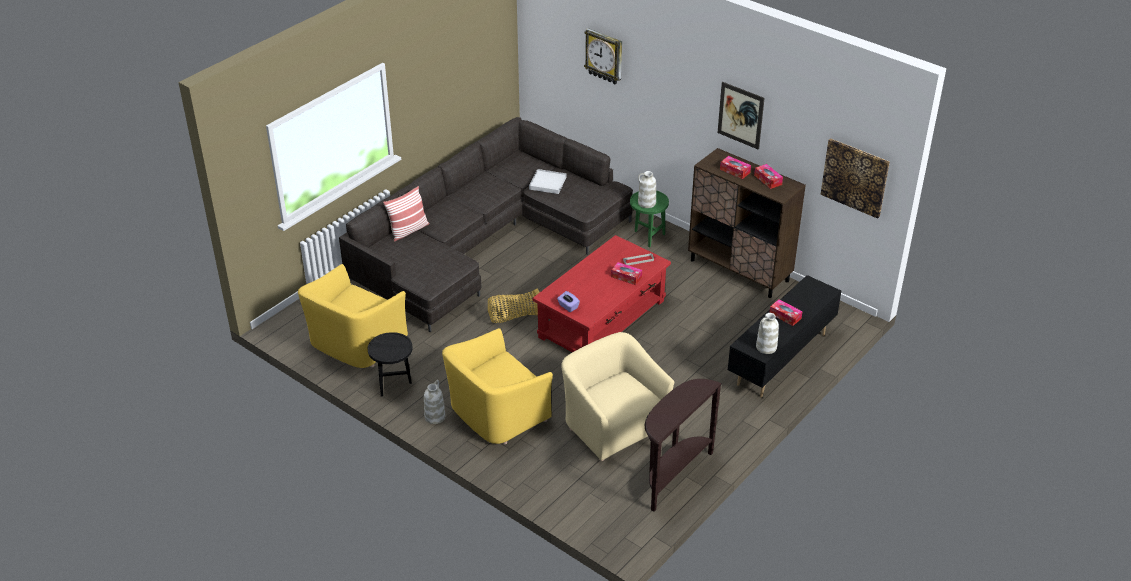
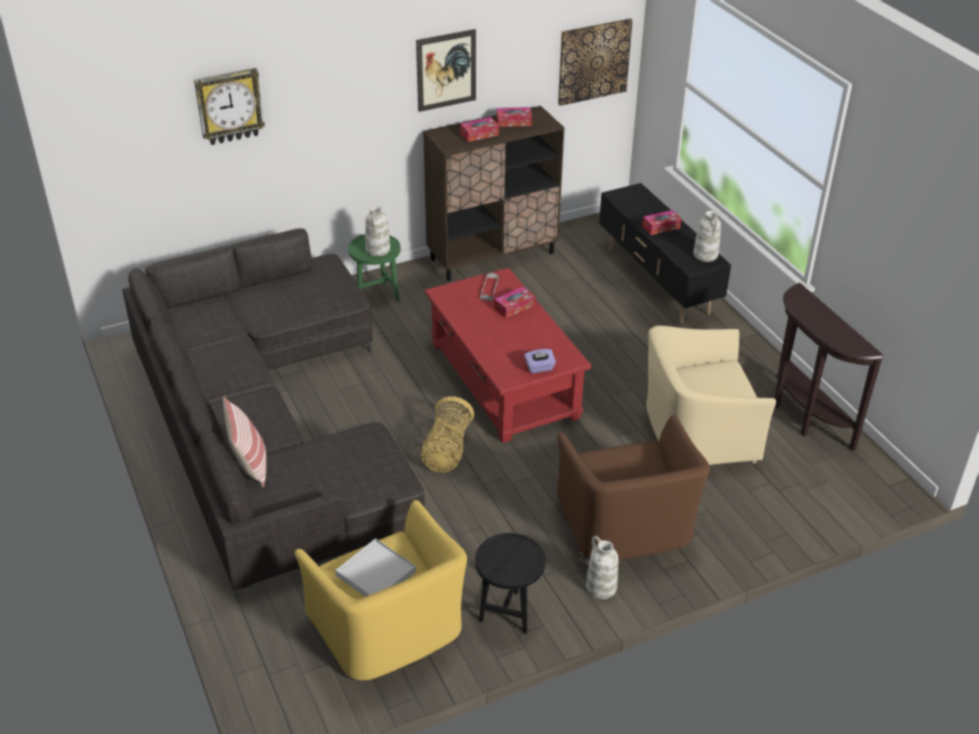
camera: 65 degrees left, 0 degrees up
yellow armchair [442,328,553,445] -> brown armchair [557,415,710,560]
white tray [529,169,567,194] -> white tray moved to [335,538,416,597]

